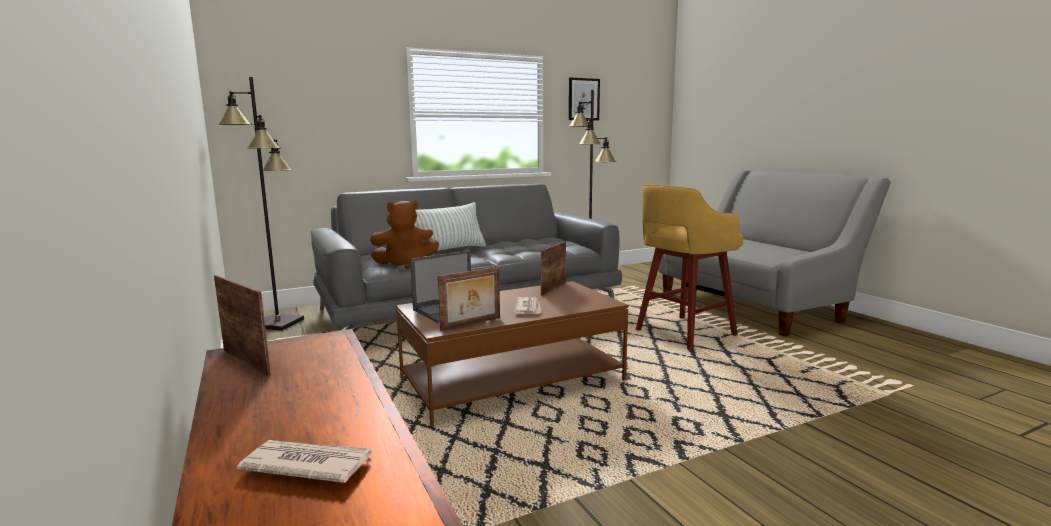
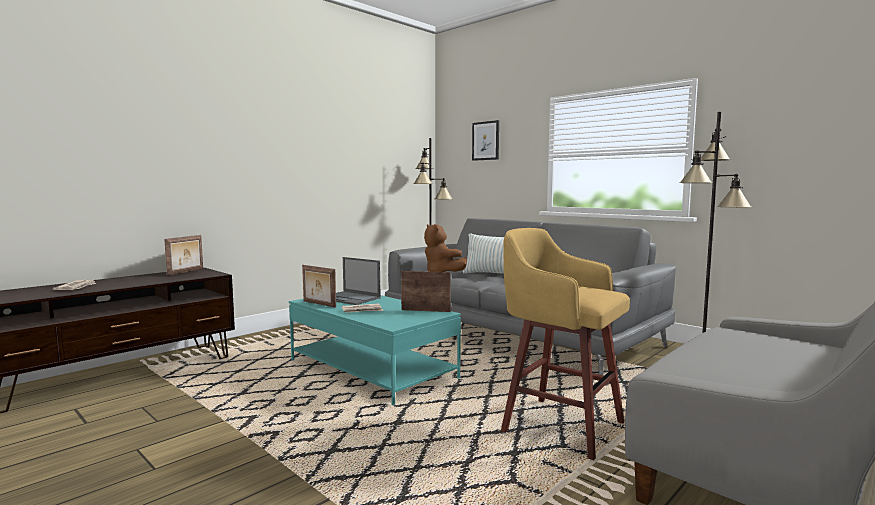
camera: 70 degrees right, 5 degrees down
brown coffee table [396,281,629,427] -> turquoise coffee table [289,295,461,405]
picture [569,78,600,120] -> picture moved to [472,120,499,161]

